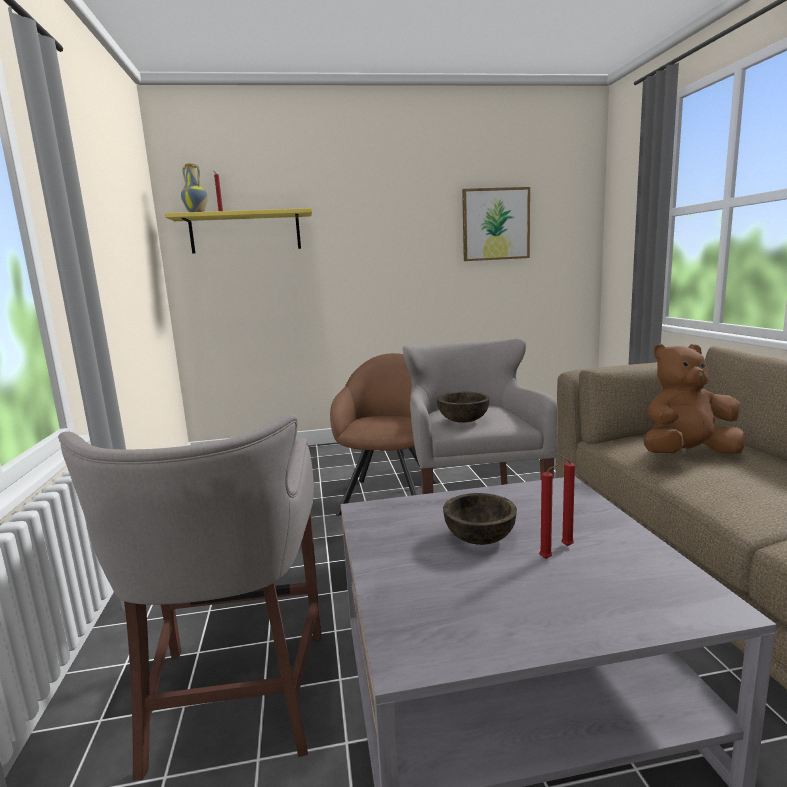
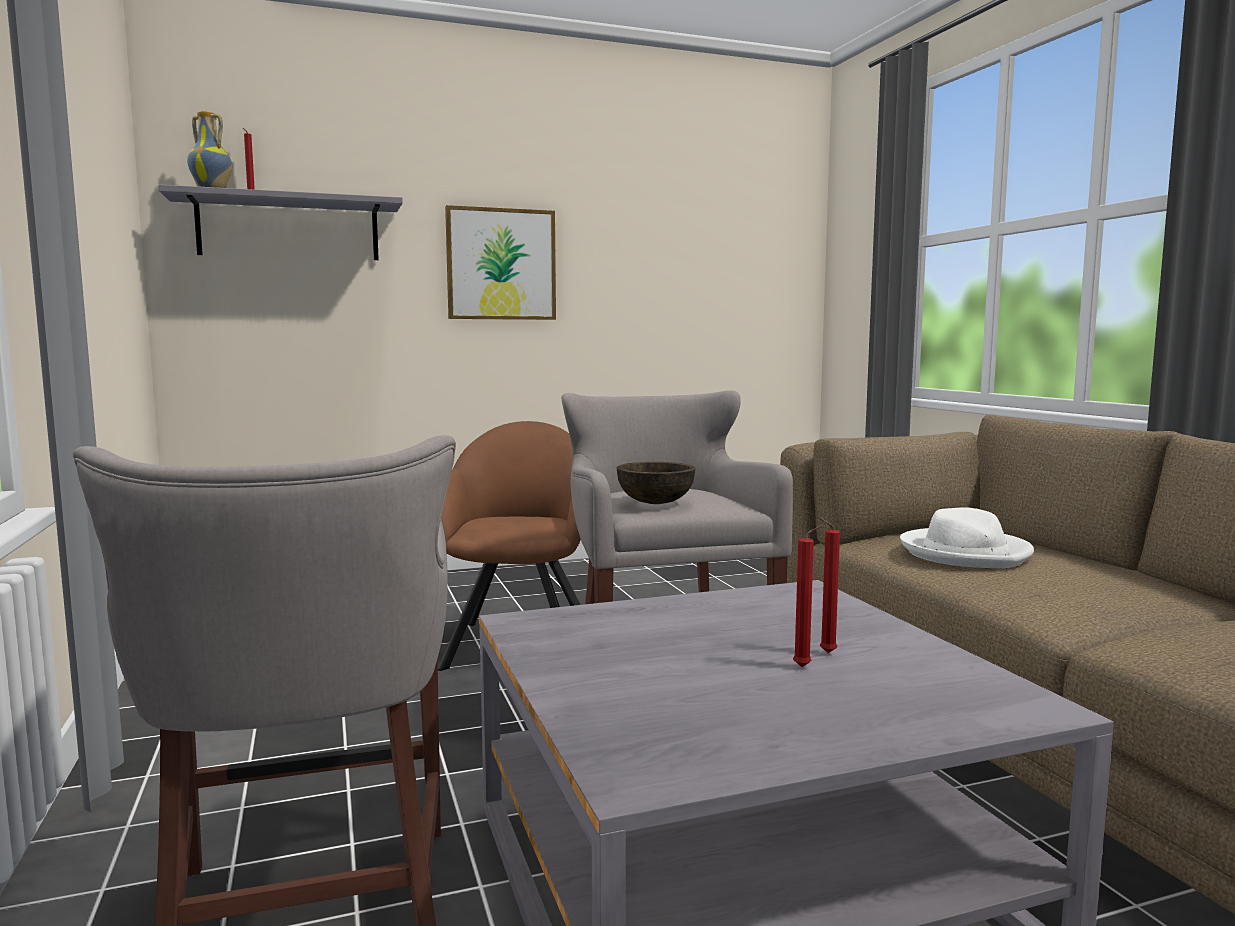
camera: 10 degrees left, 5 degrees down
yellow shelf [164,208,312,254] -> grey shelf [158,184,403,260]
brown bowl [443,493,517,545] -> none
picture [462,187,530,261] -> picture moved to [445,205,556,320]
brown plush toy [644,344,745,454] -> white hat [900,507,1034,569]

